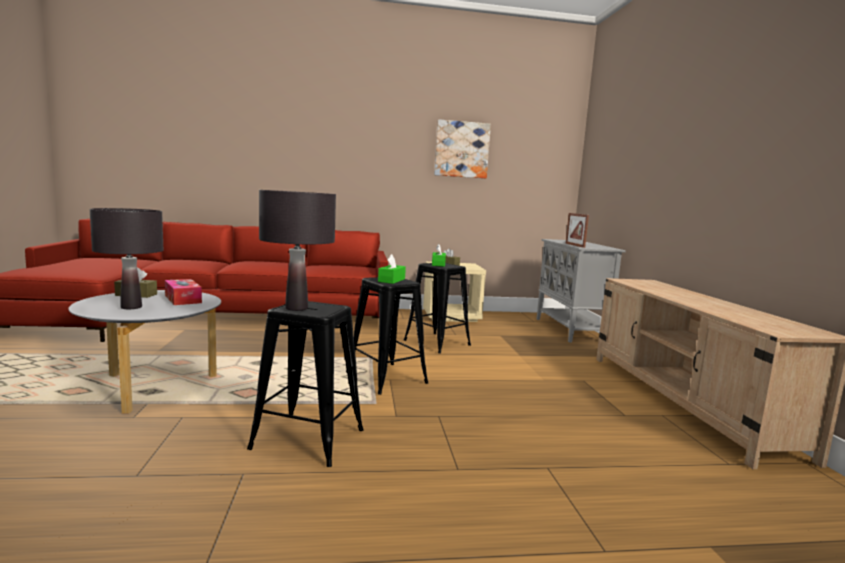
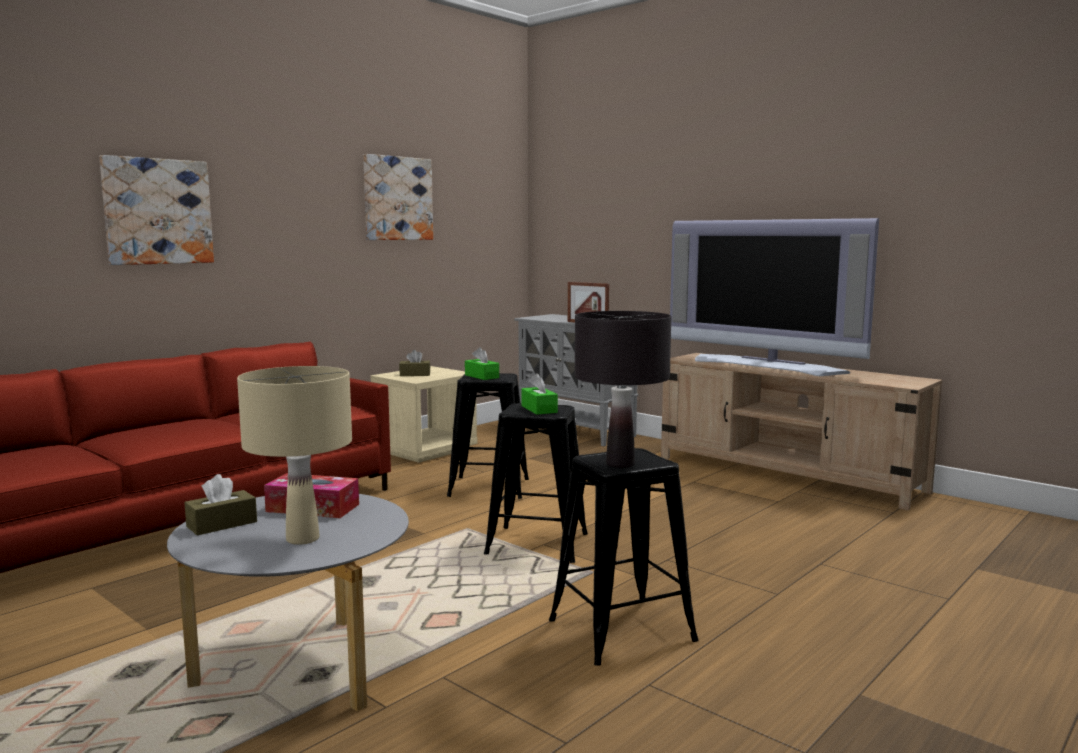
camera: 40 degrees left, 0 degrees up
black table lamp [90,208,163,309] -> beige table lamp [237,366,352,545]
none -> picture [99,155,214,265]
none -> television [670,218,879,376]

